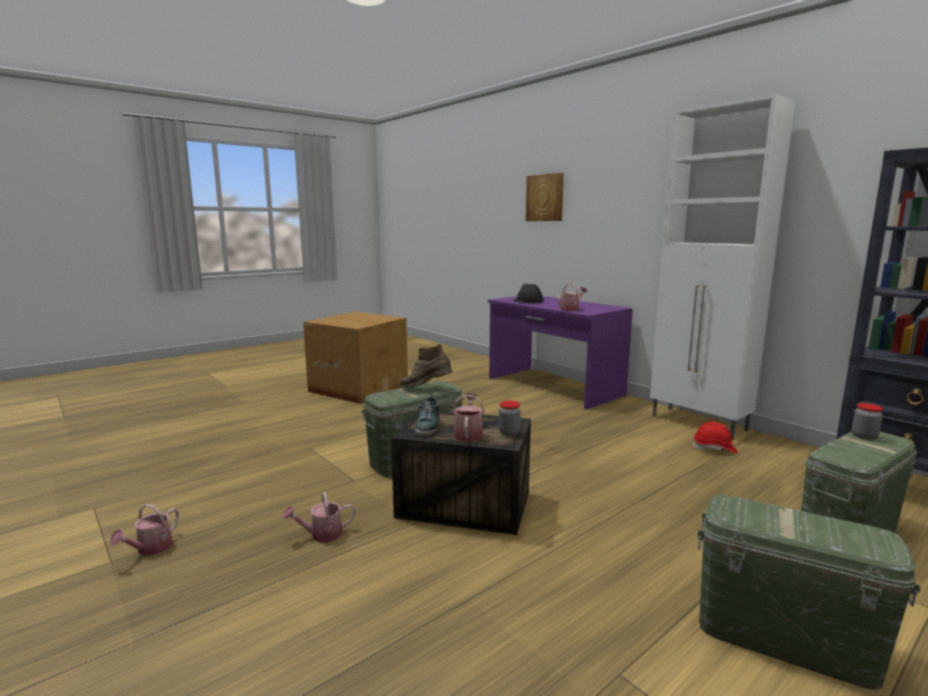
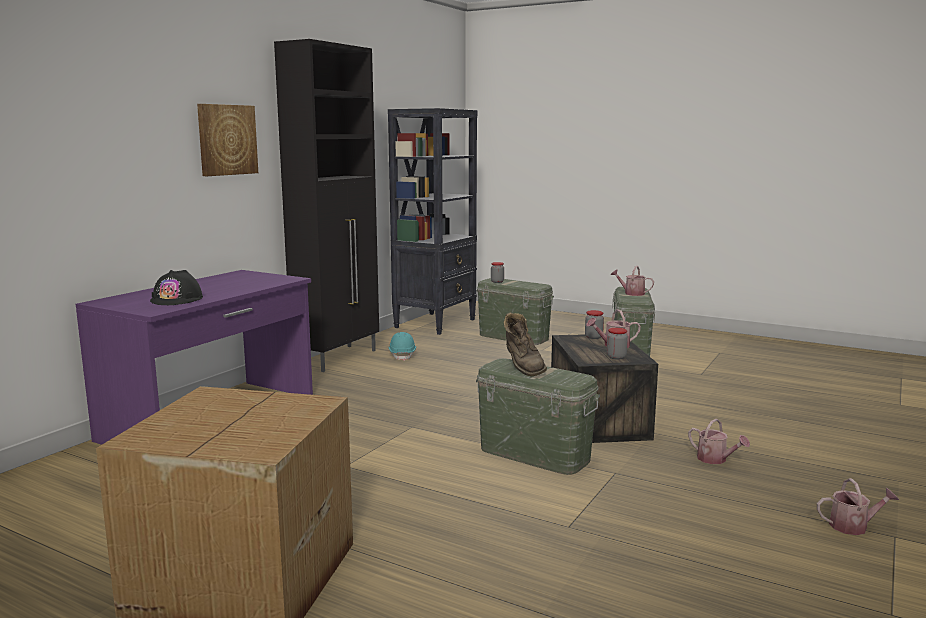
camera: 110 degrees left, 0 degrees up
shoe [415,395,439,436] -> jar [607,328,628,359]
picture [526,173,564,221] -> picture moved to [197,104,258,176]
watering can [558,284,587,311] -> watering can moved to [611,266,654,296]
white cabinet [650,94,795,440] -> black cabinet [274,39,379,372]
red hard hat [693,422,738,454] -> turquoise hard hat [388,332,416,361]

